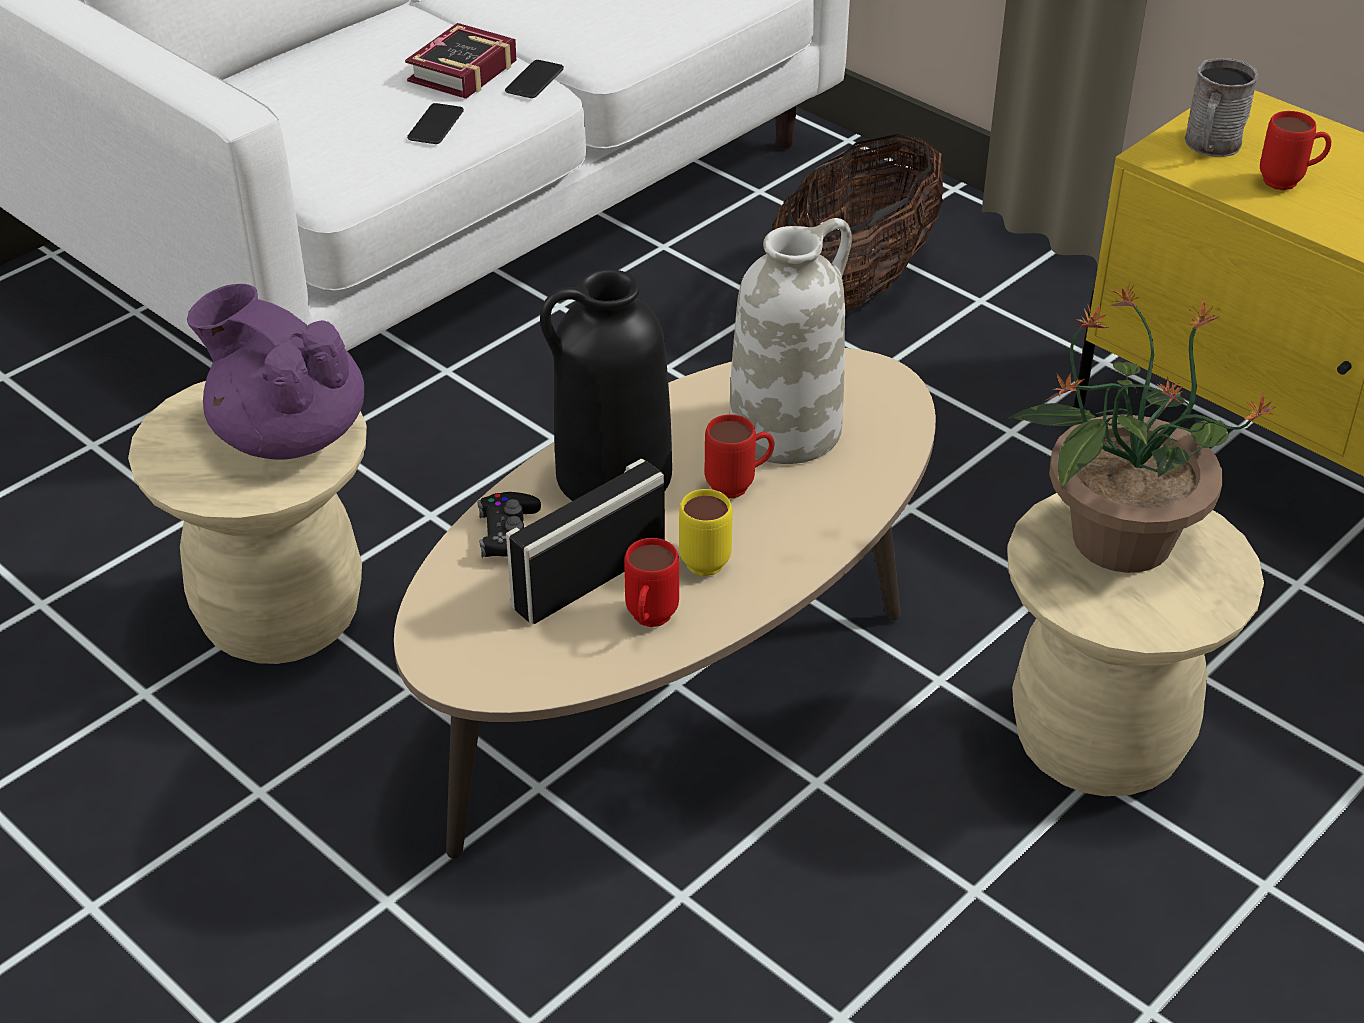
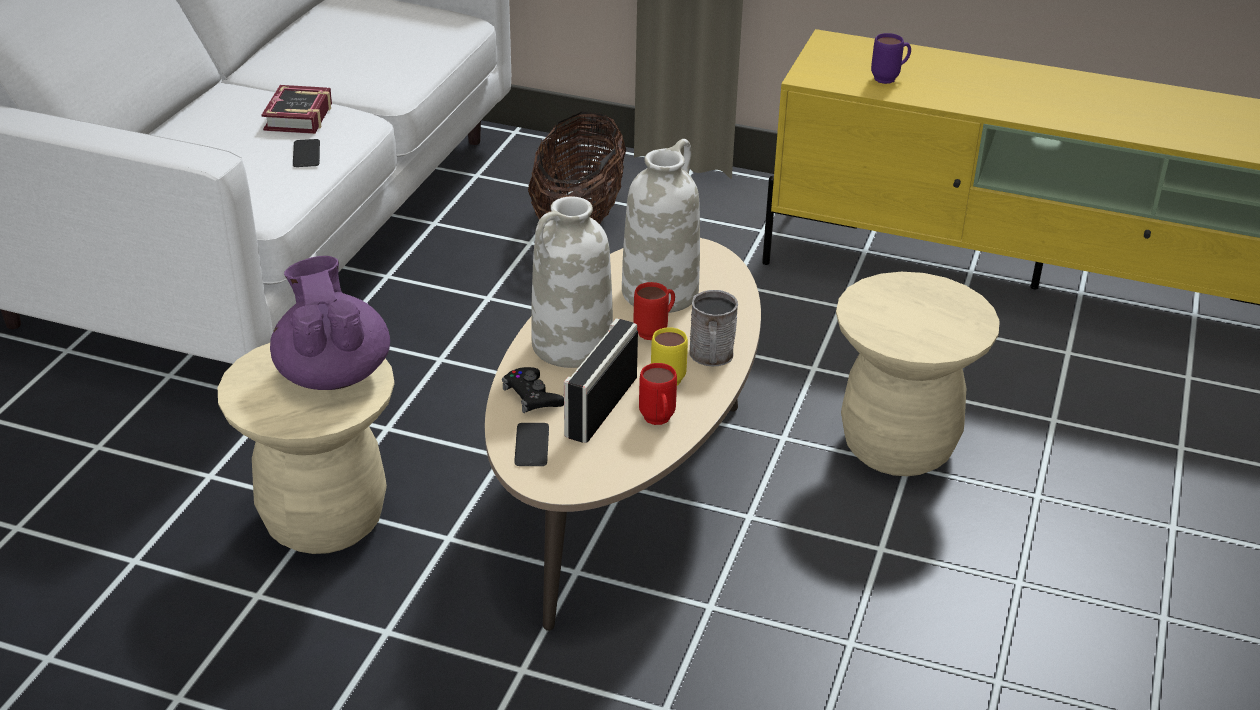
camera: 25 degrees left, 5 degrees down
purple teapot [187,284,364,460] -> purple teapot turned 60 degrees clockwise [270,256,390,390]
phone [505,60,564,98] -> phone moved to [514,423,549,466]
black vase [540,269,672,501] -> white vase [531,197,613,368]
potted plant [1009,283,1275,573] -> none
grey mug [1184,58,1258,157] -> grey mug moved to [689,290,738,366]
red mug [1260,111,1331,190] -> purple mug [871,33,911,84]

